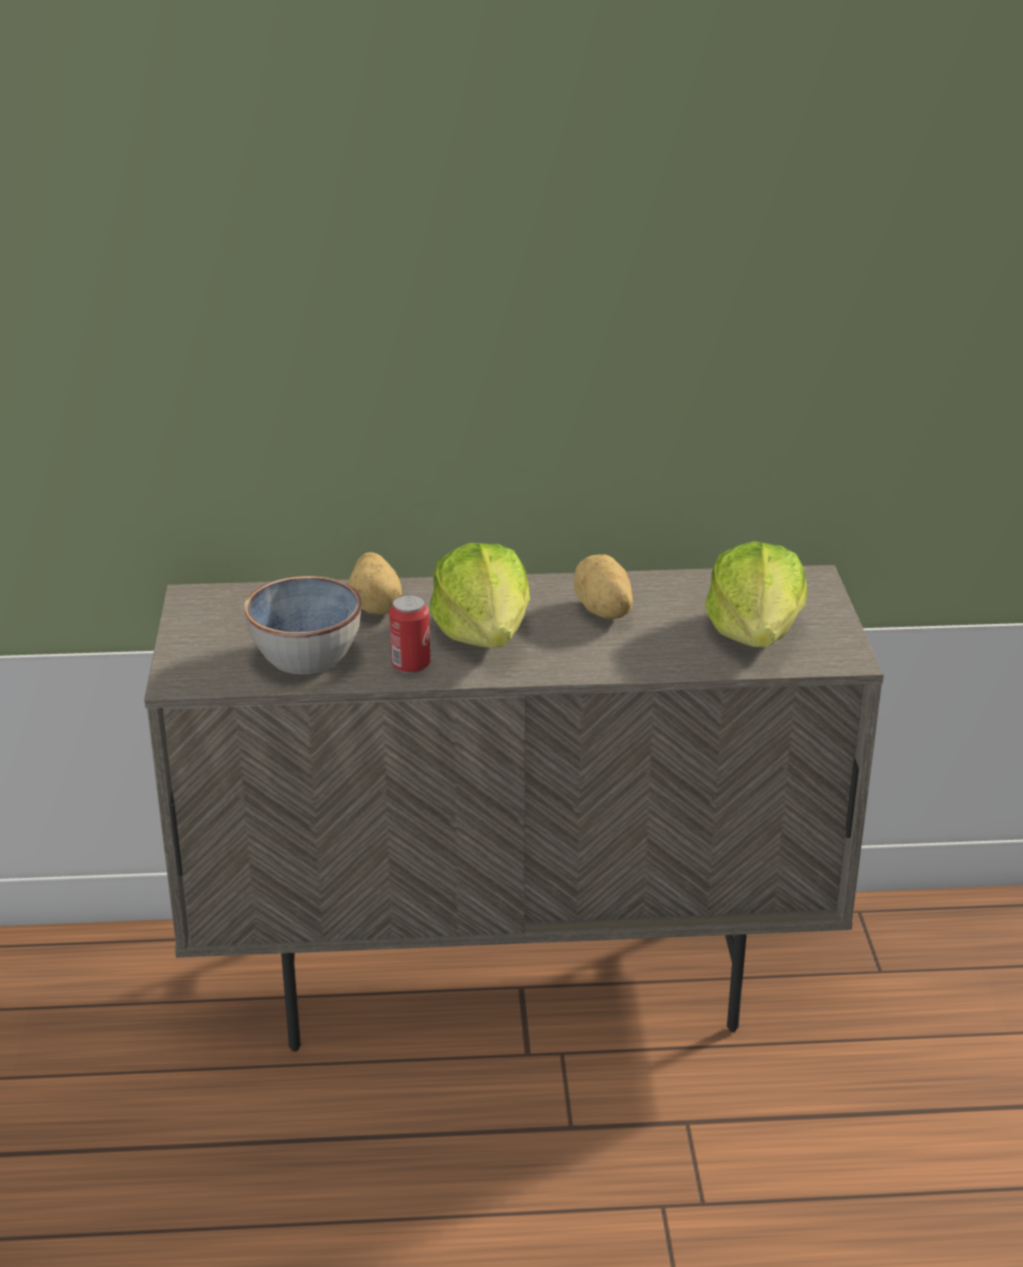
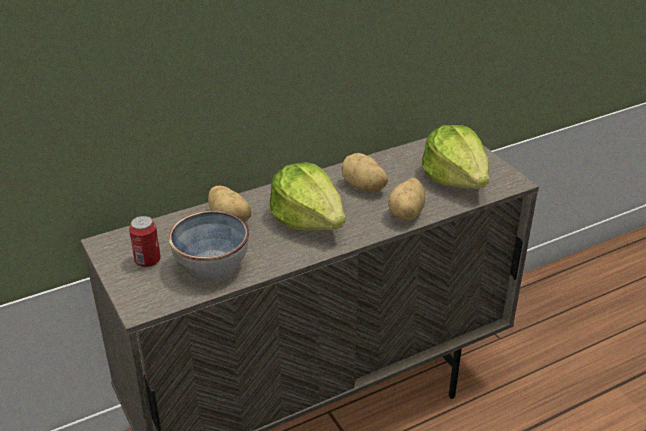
camera: 25 degrees left, 5 degrees up
can [389,595,430,673] -> can moved to [129,216,161,267]
none -> potato [388,178,425,221]

